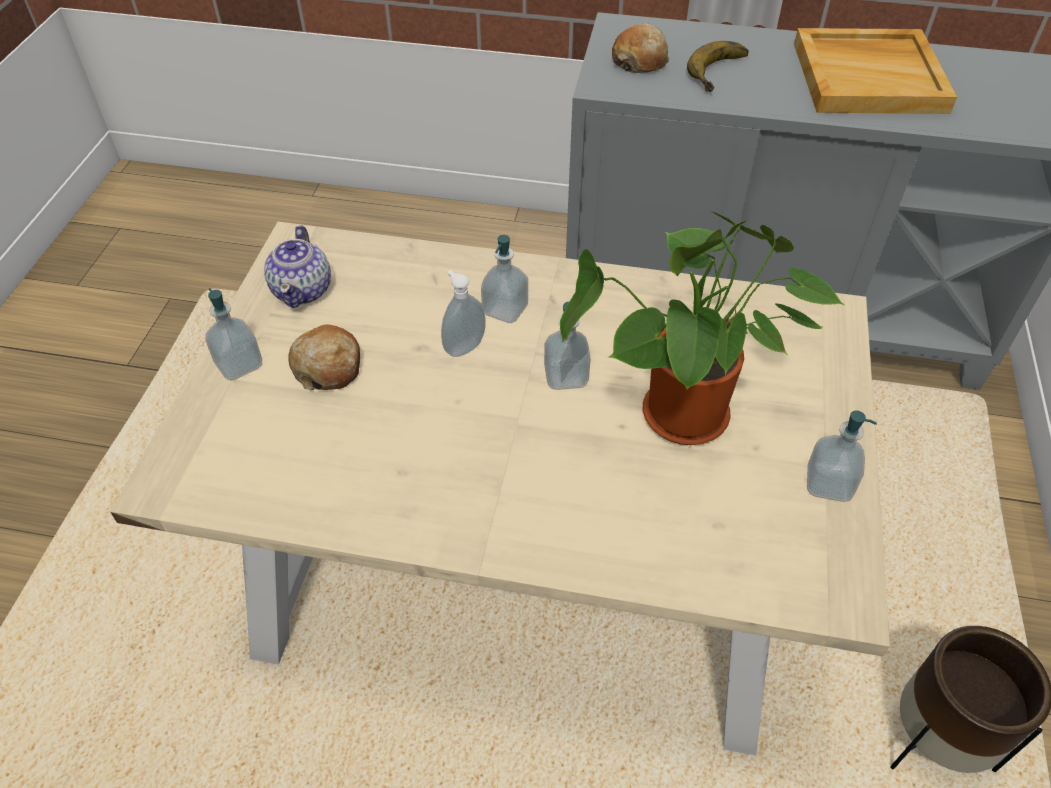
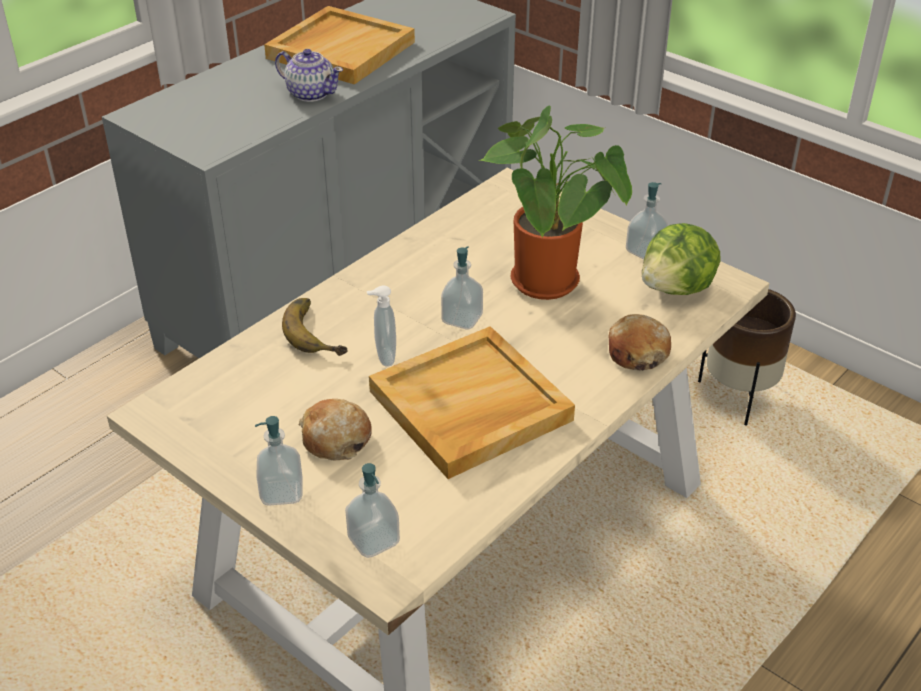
camera: 60 degrees left, 10 degrees down
teapot [264,225,331,308] -> teapot moved to [275,49,343,102]
soap dispenser [481,235,528,323] -> soap dispenser moved to [345,463,400,558]
bread [612,23,669,73] -> bread moved to [609,314,671,370]
banana [687,41,749,92] -> banana moved to [282,298,348,356]
none -> beige tray [369,326,575,479]
none -> lettuce [642,223,721,295]

